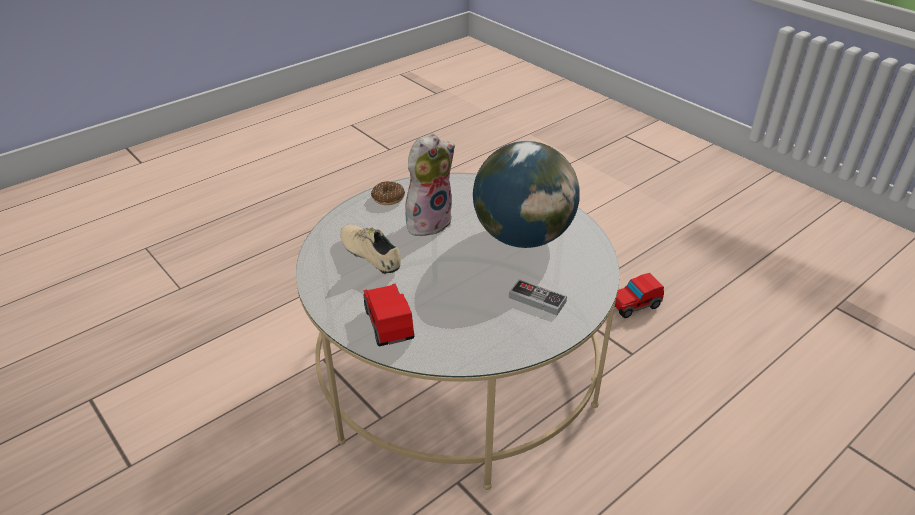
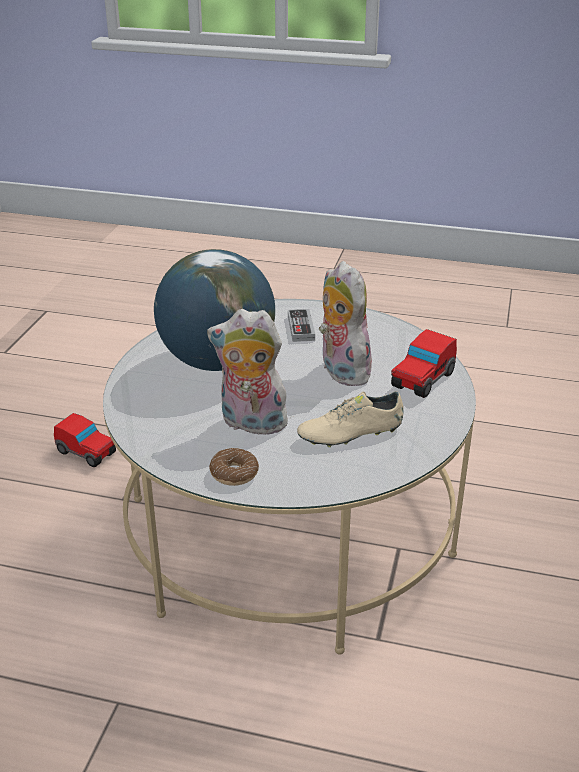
camera: 125 degrees left, 5 degrees down
beige shoe [340,224,401,274] -> beige shoe turned 60 degrees clockwise [297,391,404,447]
none -> plush toy [319,261,372,386]

